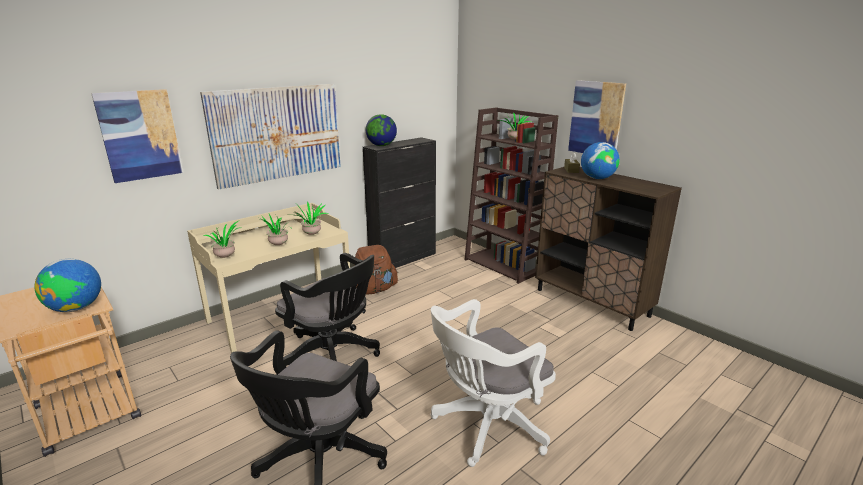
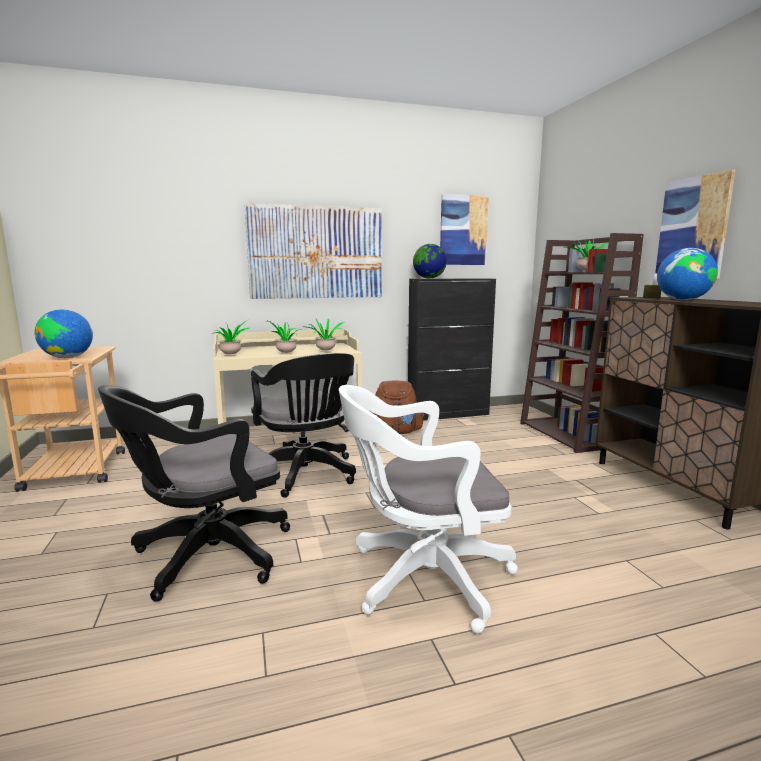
camera: 25 degrees right, 10 degrees down
picture [91,89,183,183] -> picture moved to [440,194,489,265]

